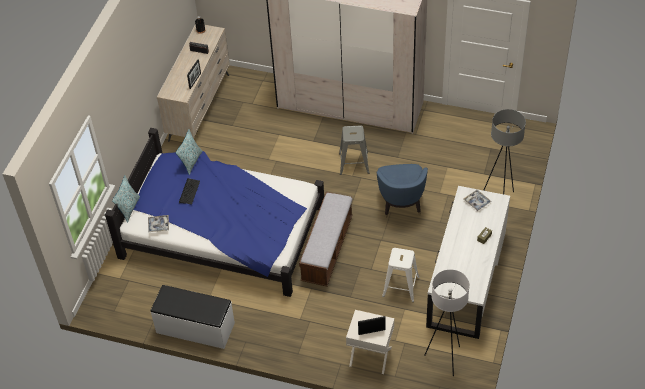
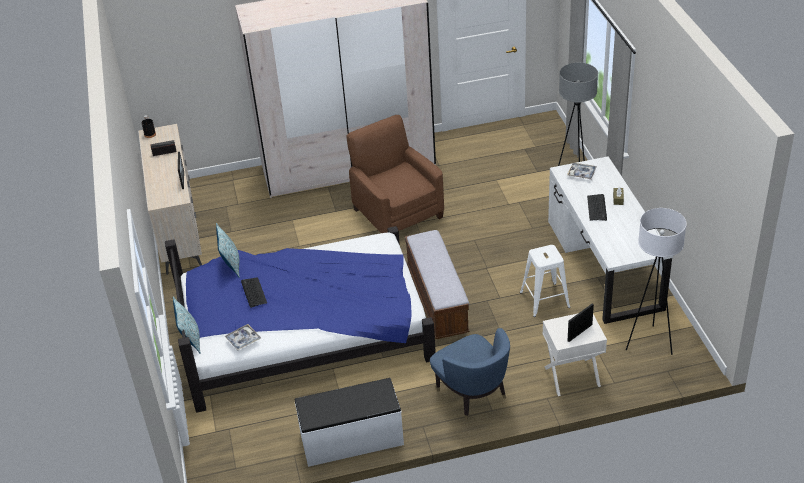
camera: 30 degrees left, 10 degrees down
grey stool [339,126,369,175] -> brown armchair [346,115,444,233]
blue armchair [376,164,428,218] -> blue armchair moved to [430,328,510,420]
none -> keyboard [587,194,607,221]

